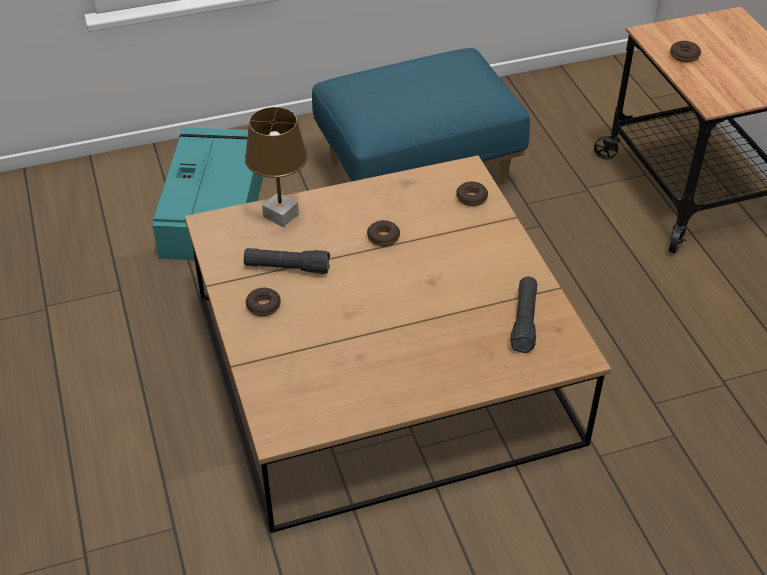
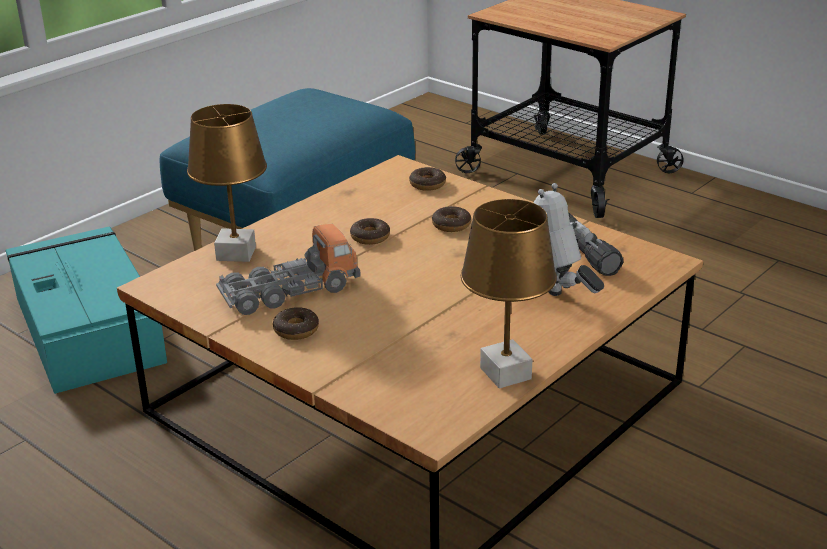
camera: 30 degrees left, 15 degrees down
black flashlight [244,248,330,274] -> toy truck [216,224,361,315]
donut [670,41,701,62] -> donut moved to [432,206,471,232]
none -> brown table lamp [461,199,557,389]
none -> toy robot [534,183,604,296]

